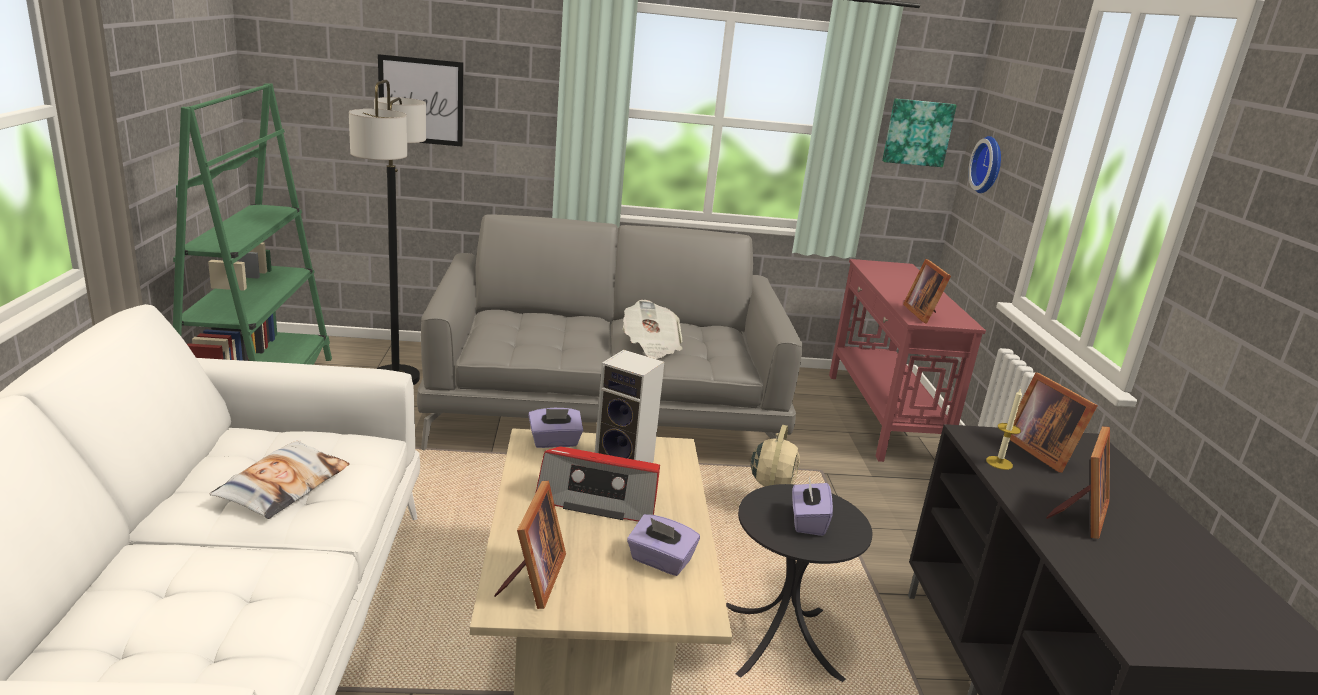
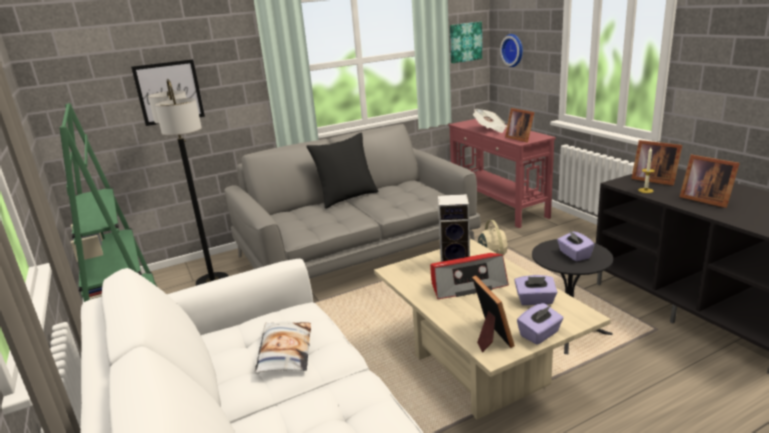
camera: 20 degrees left, 0 degrees up
purple tissue box [528,408,583,448] -> purple tissue box moved to [517,303,564,345]
newspaper [622,300,682,359] -> newspaper moved to [473,109,507,133]
picture frame [1046,426,1110,539] -> picture frame turned 135 degrees clockwise [679,155,740,208]
none -> black pillow [307,132,378,209]

